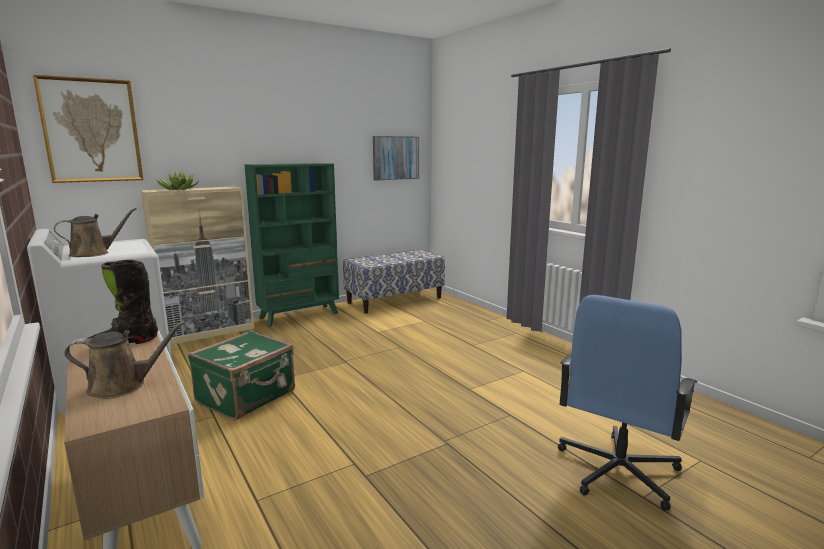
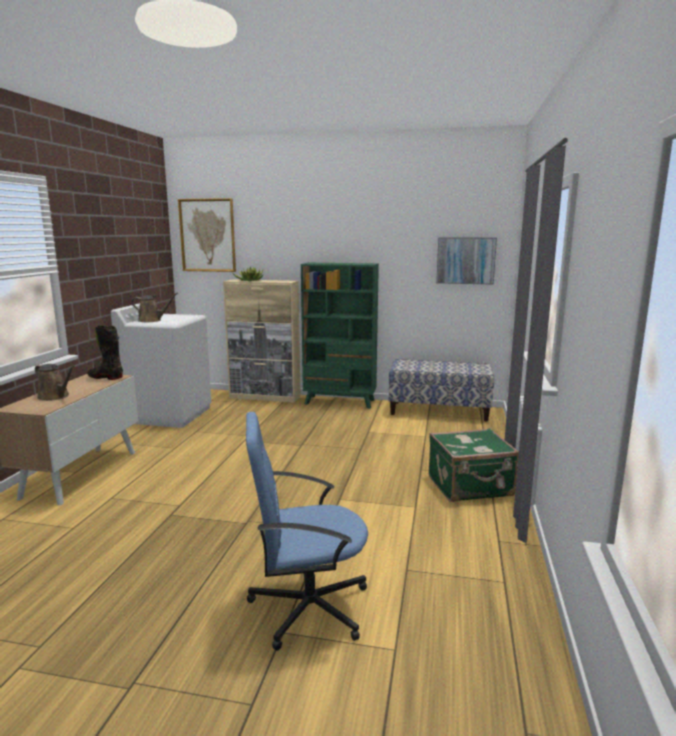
camera: 45 degrees right, 0 degrees up
green suitcase [188,330,295,420] -> green suitcase moved to [429,428,519,502]

